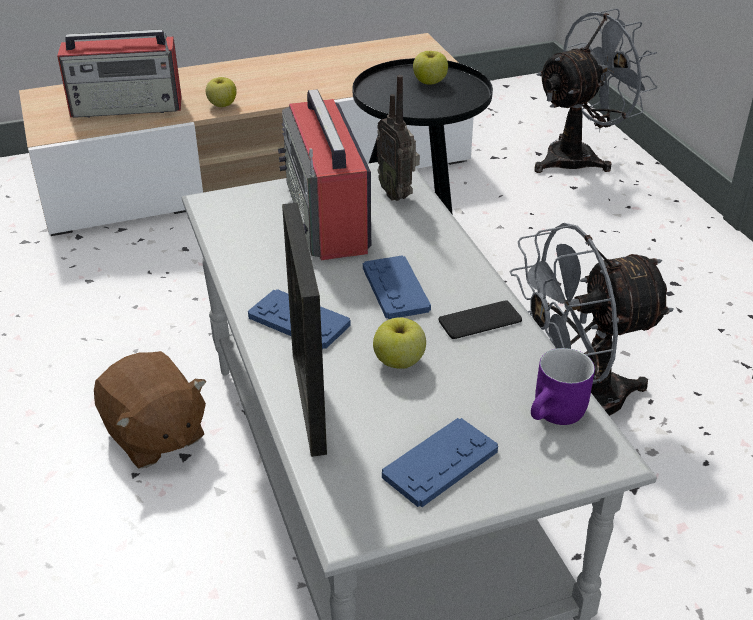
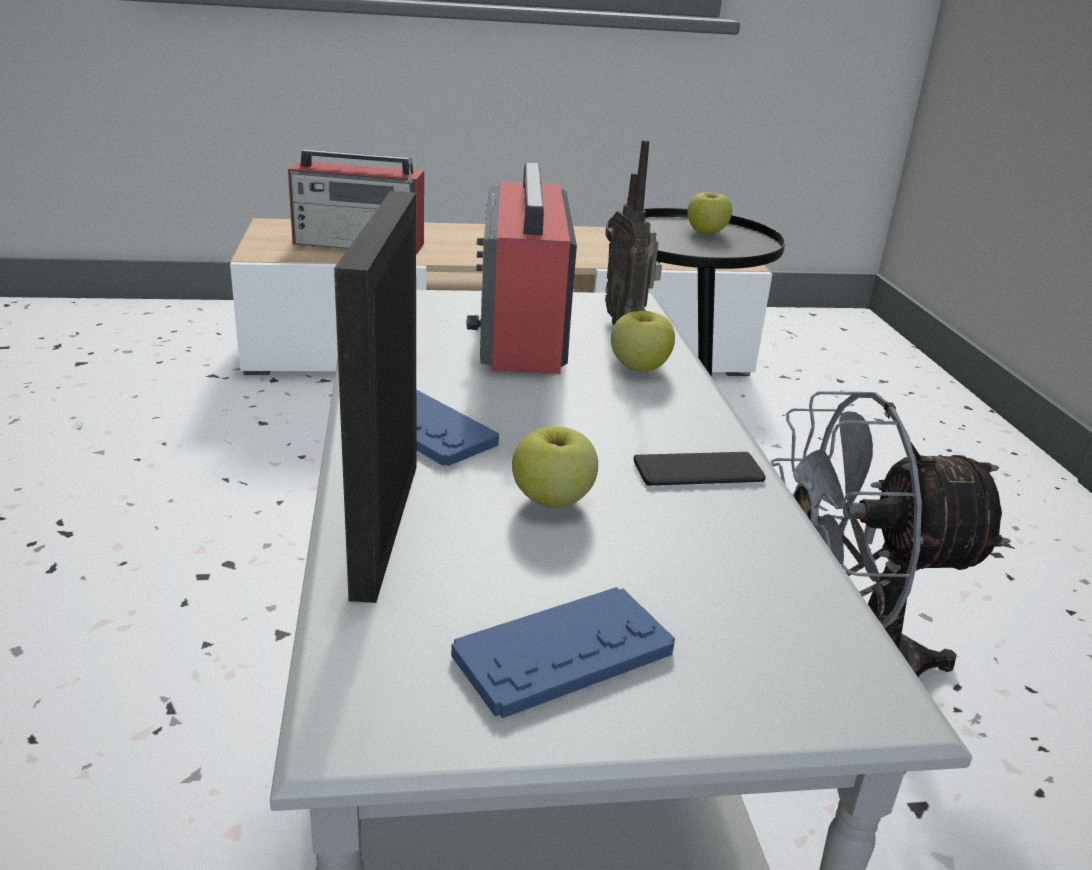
camera: 10 degrees right, 10 degrees down
brown plush toy [94,351,206,469] -> none
apple [206,77,237,107] -> apple moved to [611,311,675,372]
blue game controller [363,256,431,319] -> none
purple mug [531,348,595,425] -> none
grey fan [534,8,657,173] -> none

